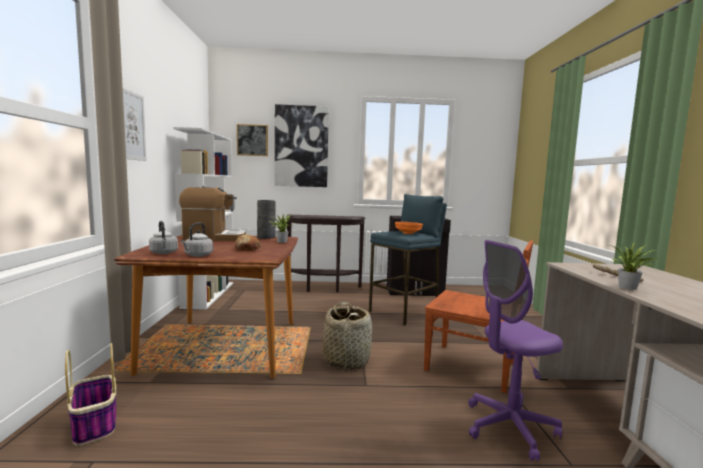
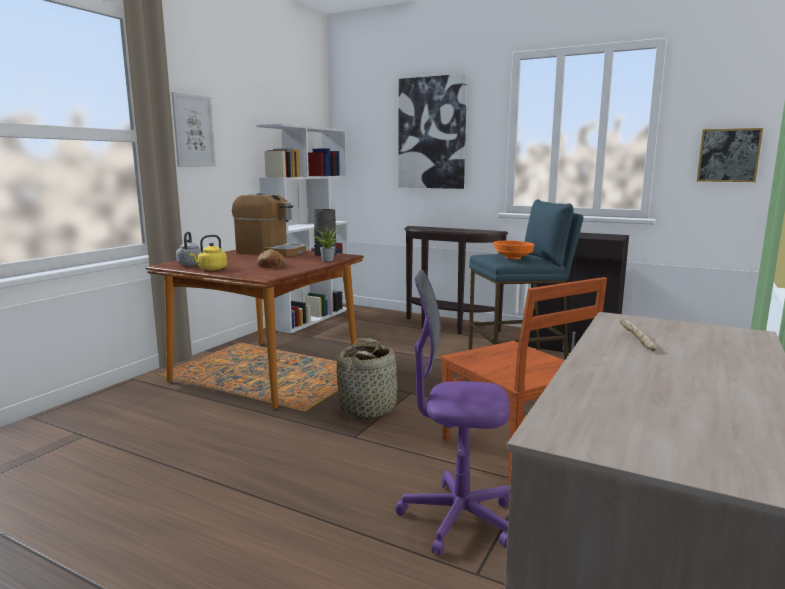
camera: 30 degrees right, 5 degrees up
basket [65,343,116,446] -> none
grey kettle [181,222,213,257] -> yellow kettle [189,235,227,270]
picture [237,124,268,156] -> picture moved to [697,128,763,182]
potted plant [609,242,658,290] -> none

